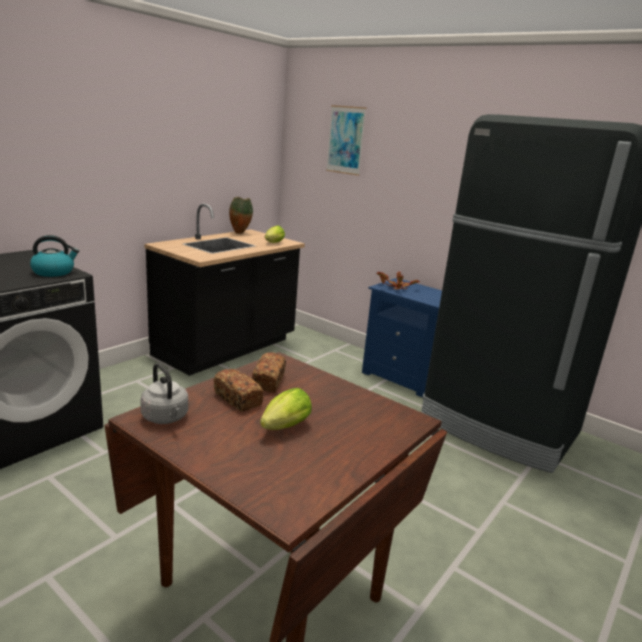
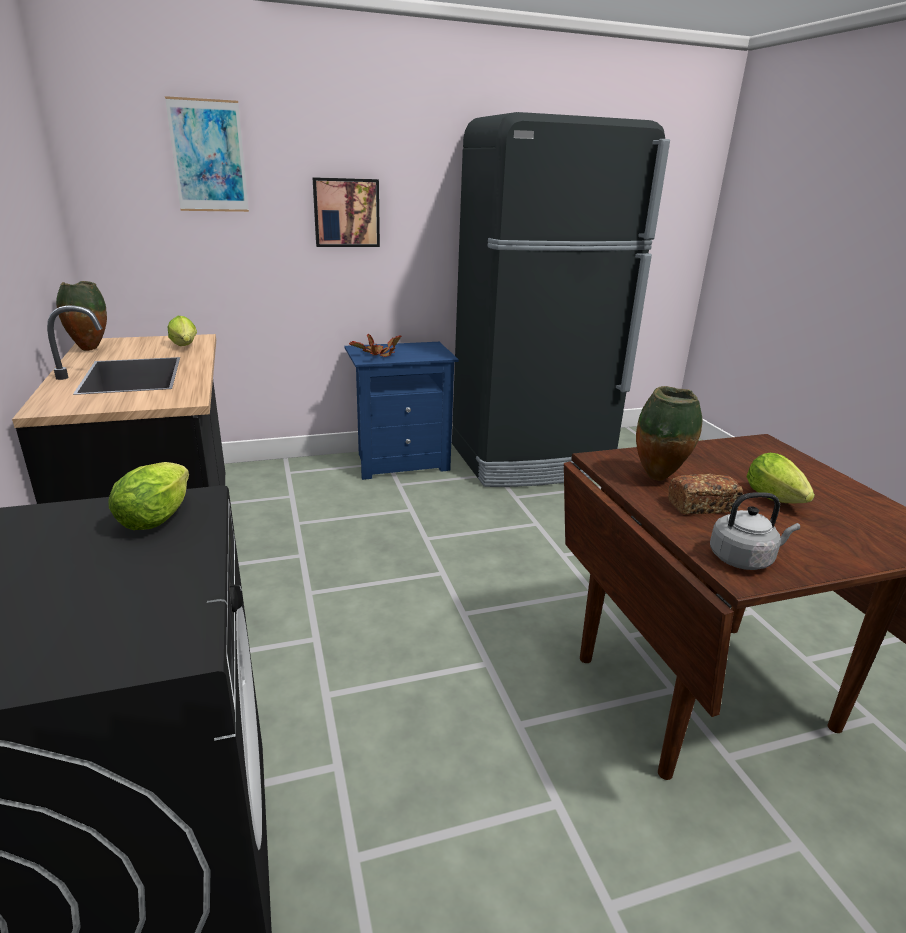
camera: 55 degrees left, 5 degrees up
kettle [30,235,79,277] -> lettuce [109,462,189,530]
bread [252,352,286,393] -> vase [636,386,702,481]
none -> picture [312,177,380,247]

